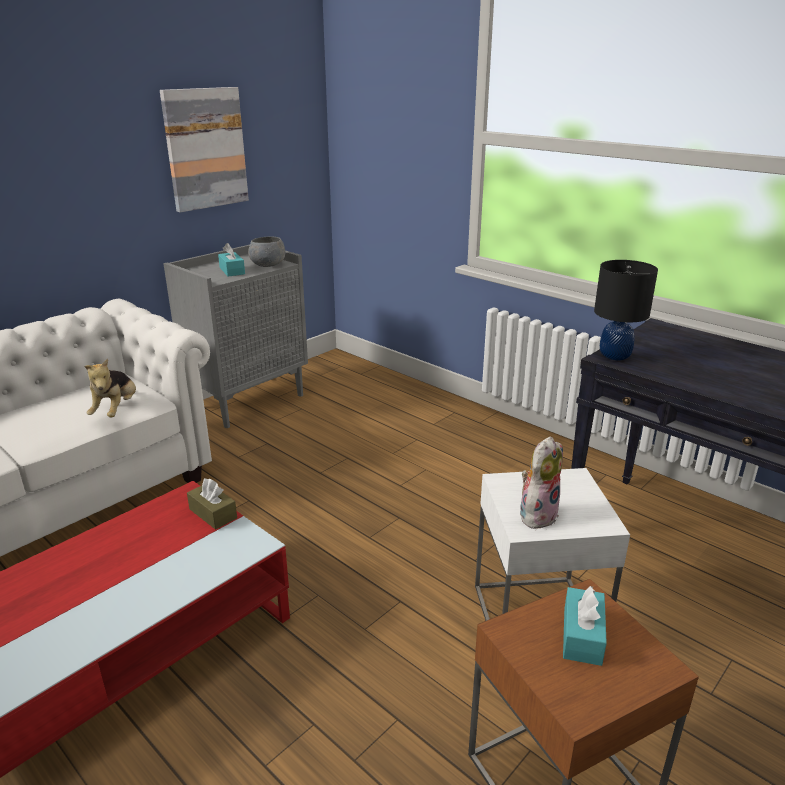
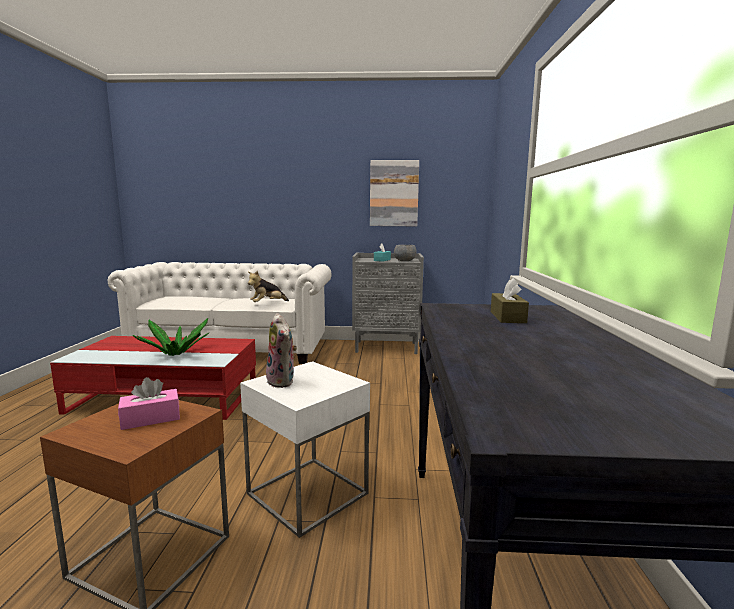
camera: 50 degrees right, 15 degrees down
brown tissue box [187,478,237,529] -> brown tissue box moved to [491,278,529,323]
plush toy [520,436,563,529] -> plush toy turned 60 degrees clockwise [266,313,297,388]
turquoise tissue box [563,586,607,666] -> pink tissue box [118,377,180,430]
black table lamp [594,260,658,361] -> none
none -> potted plant [133,318,210,356]

